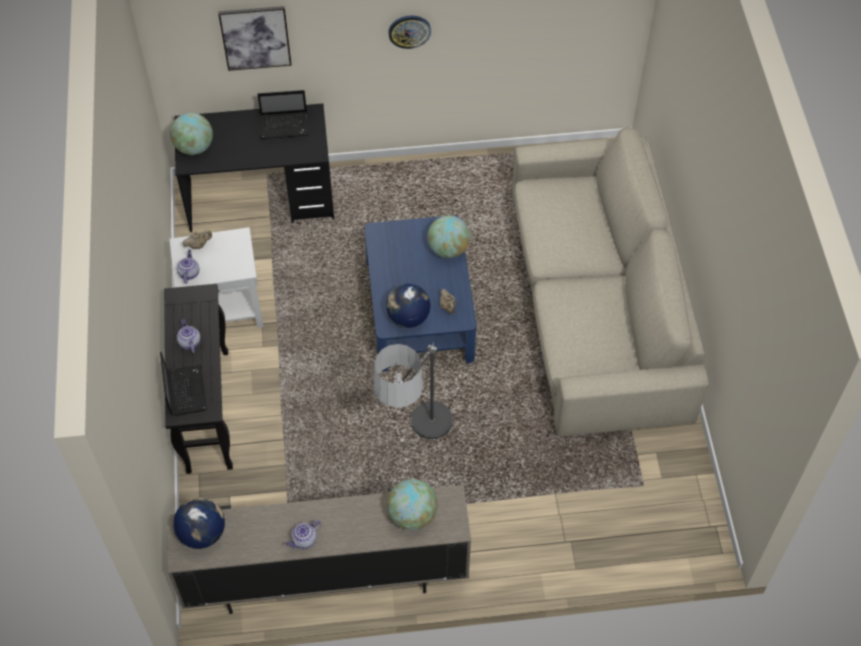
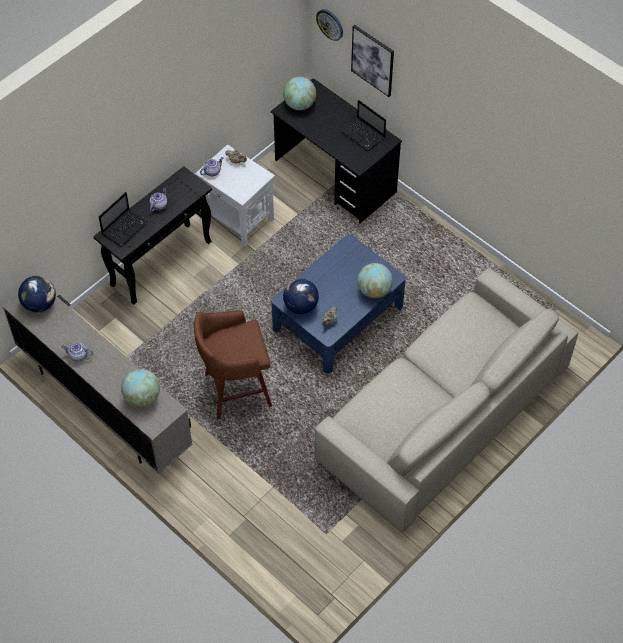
camera: 50 degrees right, 0 degrees up
floor lamp [374,343,453,440] -> brown stool [194,310,272,419]
wall clock [388,15,431,49] -> wall clock moved to [316,9,343,41]

